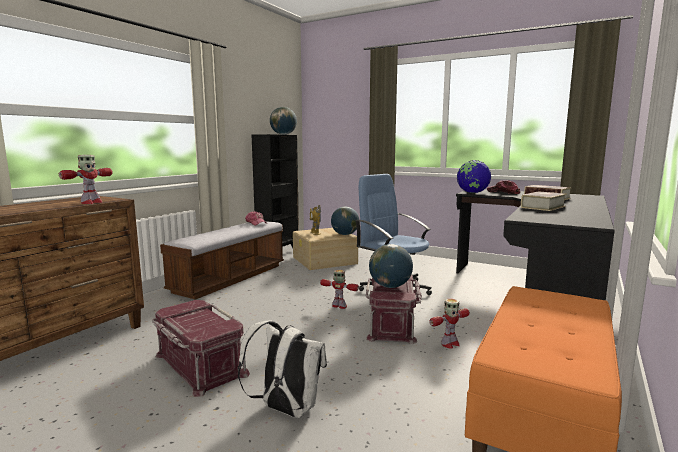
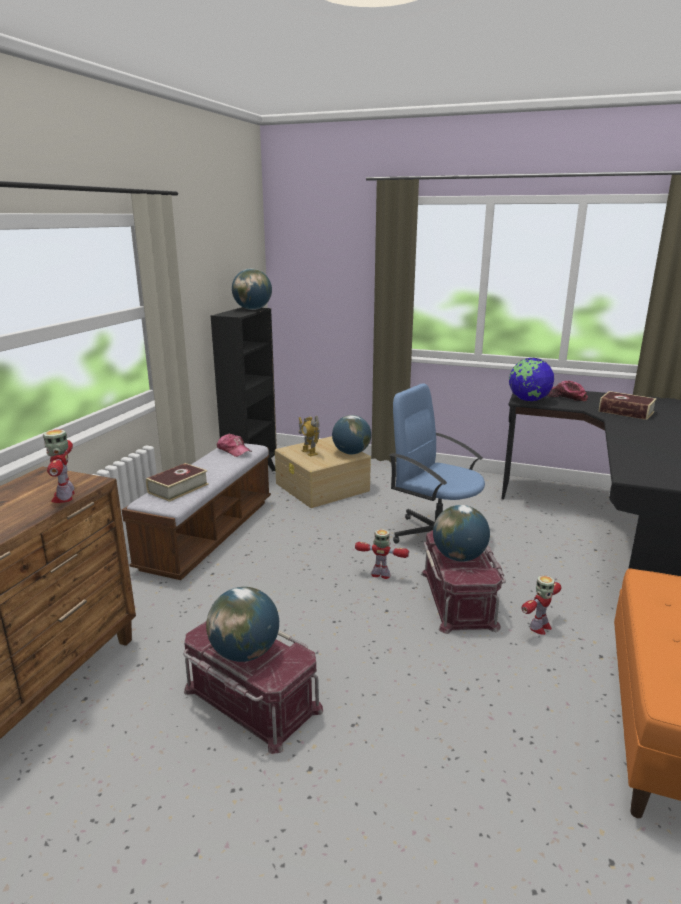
camera: 10 degrees left, 10 degrees up
toy robot [59,155,113,204] -> toy robot turned 150 degrees clockwise [43,429,75,503]
white backpack [238,320,327,418] -> none
book [521,191,567,211] -> book moved to [146,463,209,502]
none -> globe [206,587,279,662]

